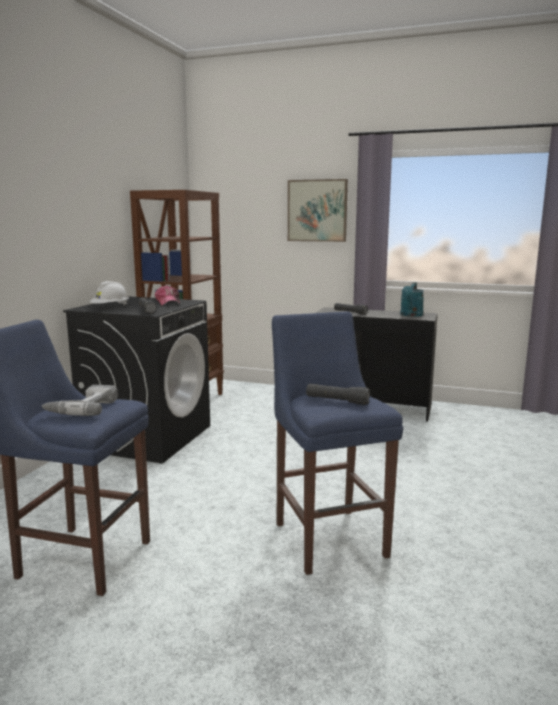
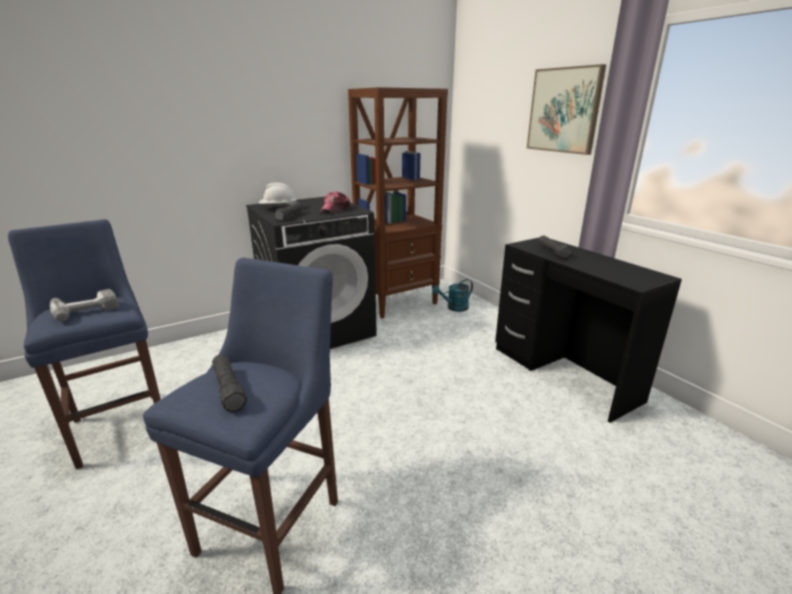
camera: 40 degrees right, 10 degrees up
turquoise watering can [400,282,424,317] -> turquoise watering can moved to [432,279,473,312]

